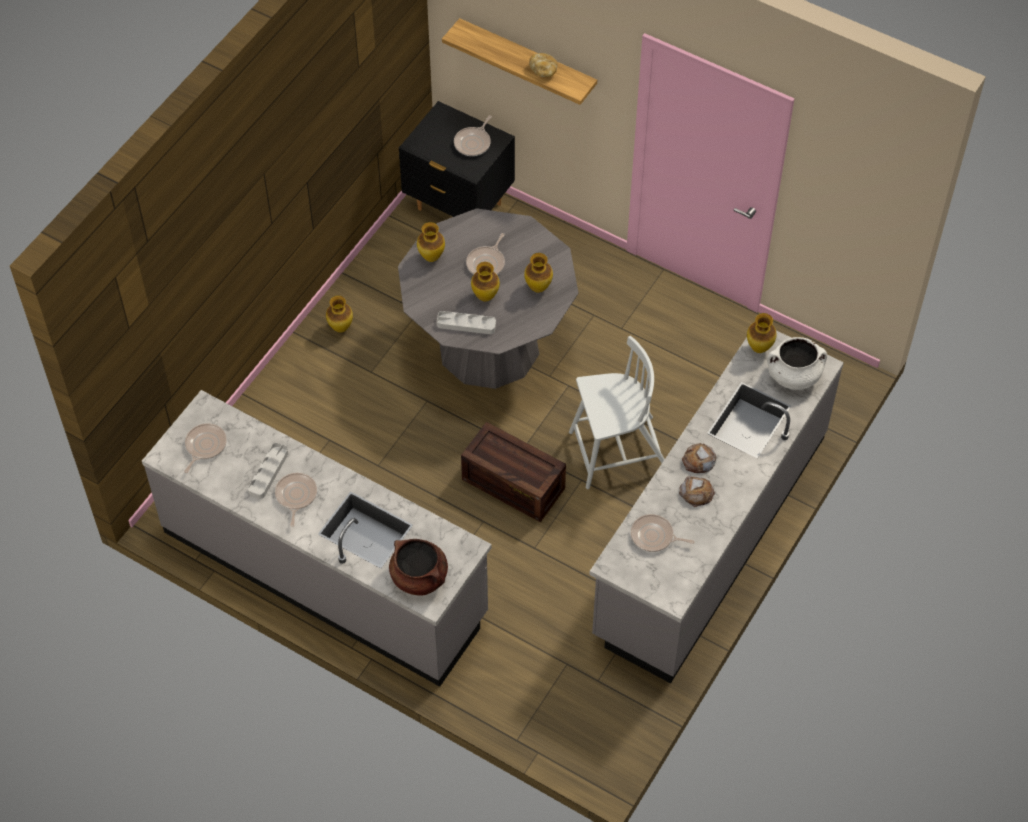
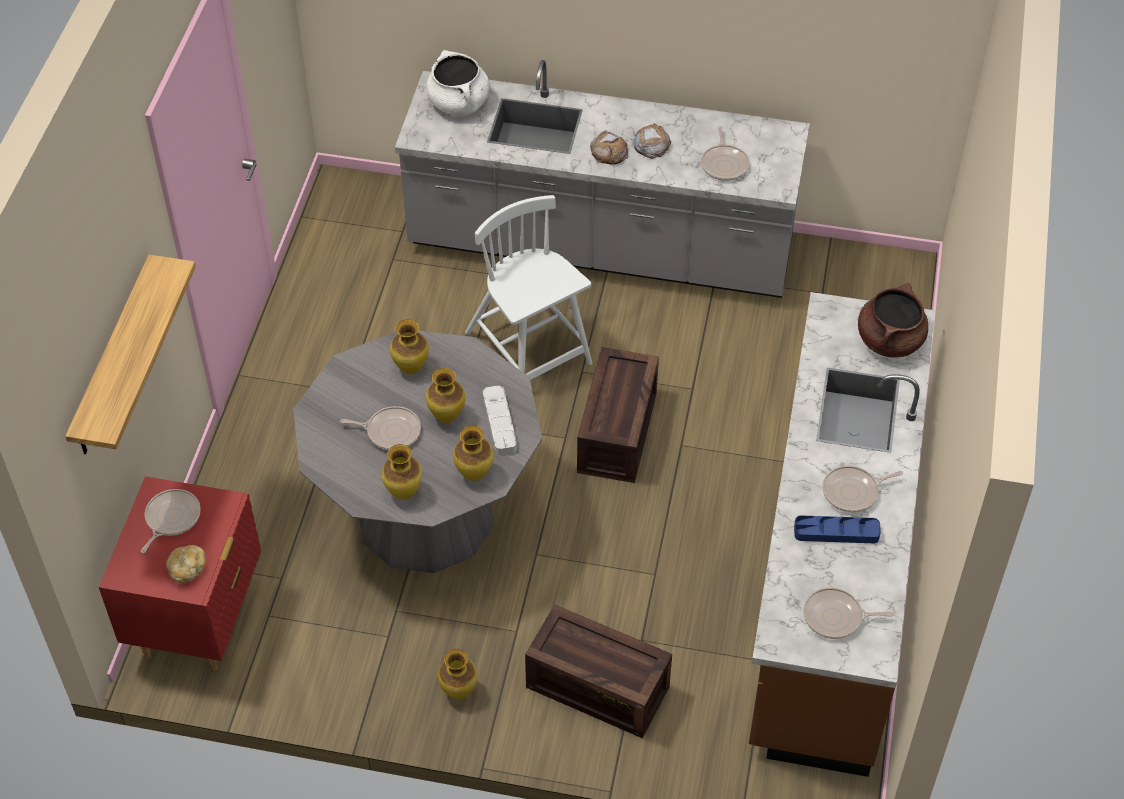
camera: 110 degrees left, 5 degrees down
grey counter [142,390,492,687] -> brown counter [749,292,935,777]
grey tray [248,443,289,499] -> blue tray [794,515,881,543]
black nightstand [399,101,515,217] -> red nightstand [99,476,261,671]
frying pan [454,115,492,156] -> frying pan turned 75 degrees counterclockwise [141,489,200,553]
bread [529,53,558,77] -> bread moved to [166,545,206,583]
vase [747,313,777,353] -> vase moved to [453,425,493,481]
none -> crate [525,604,672,738]

